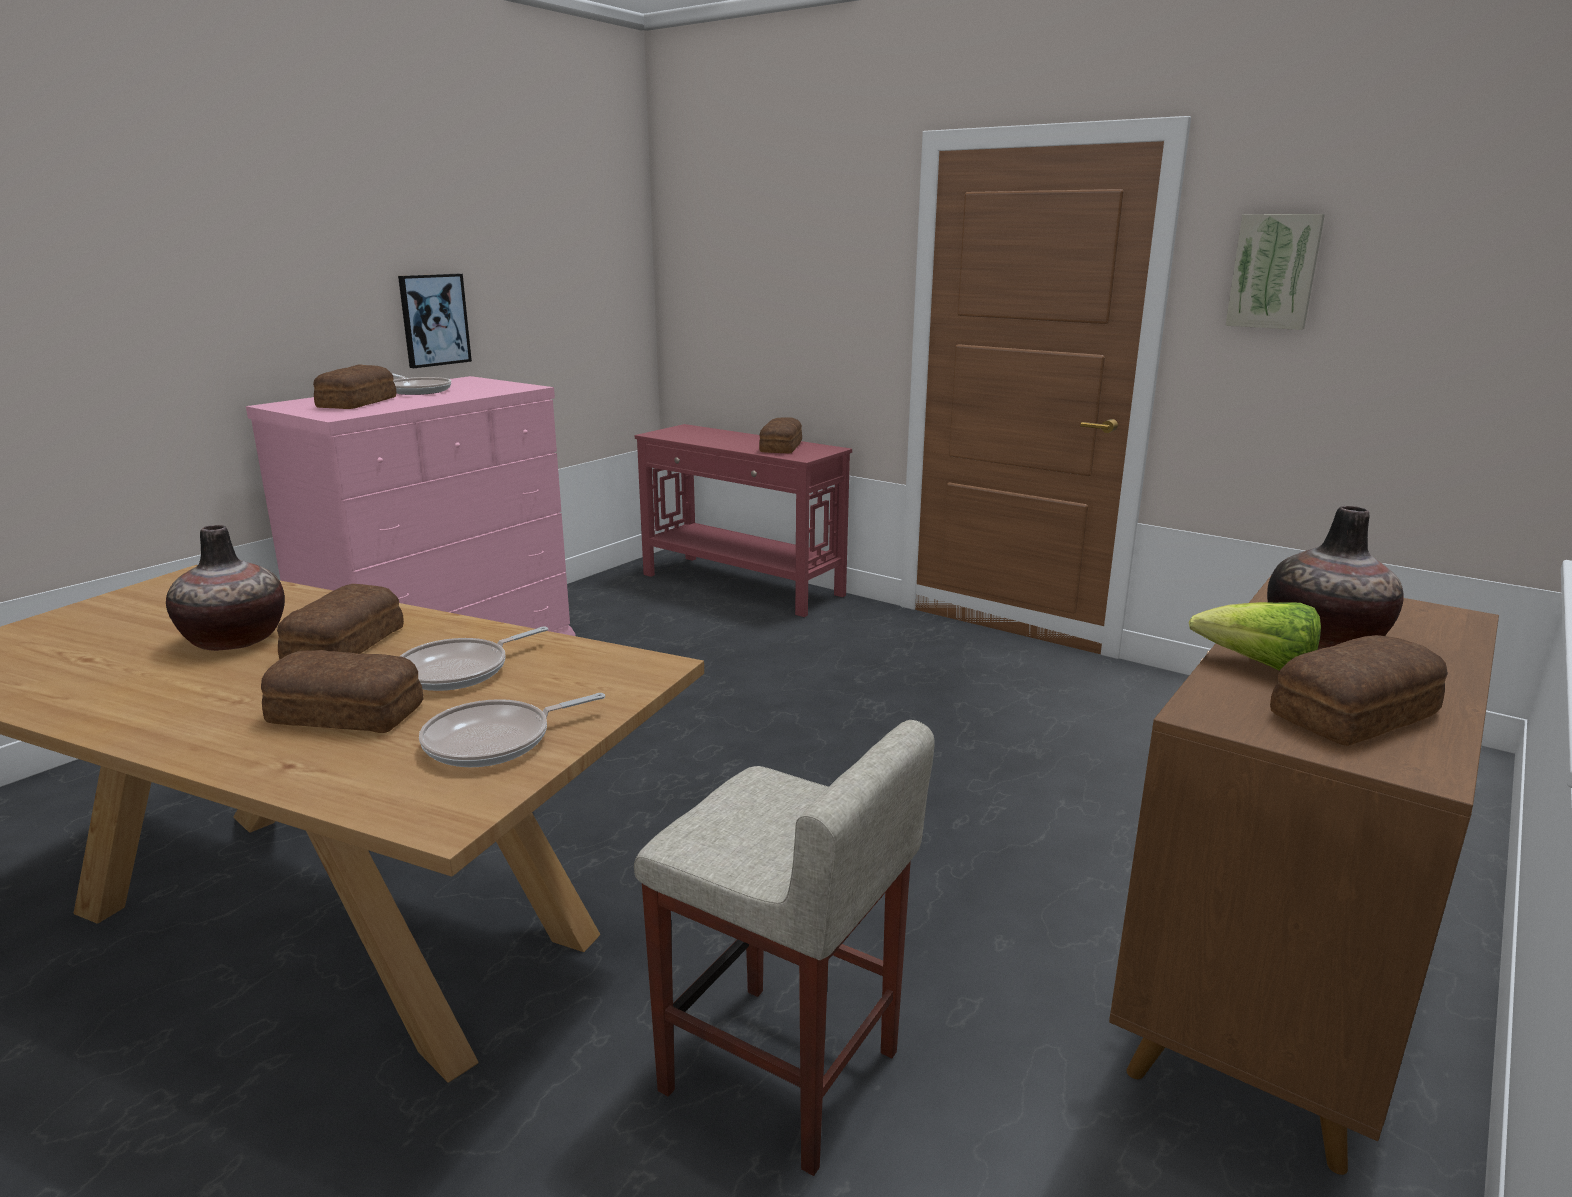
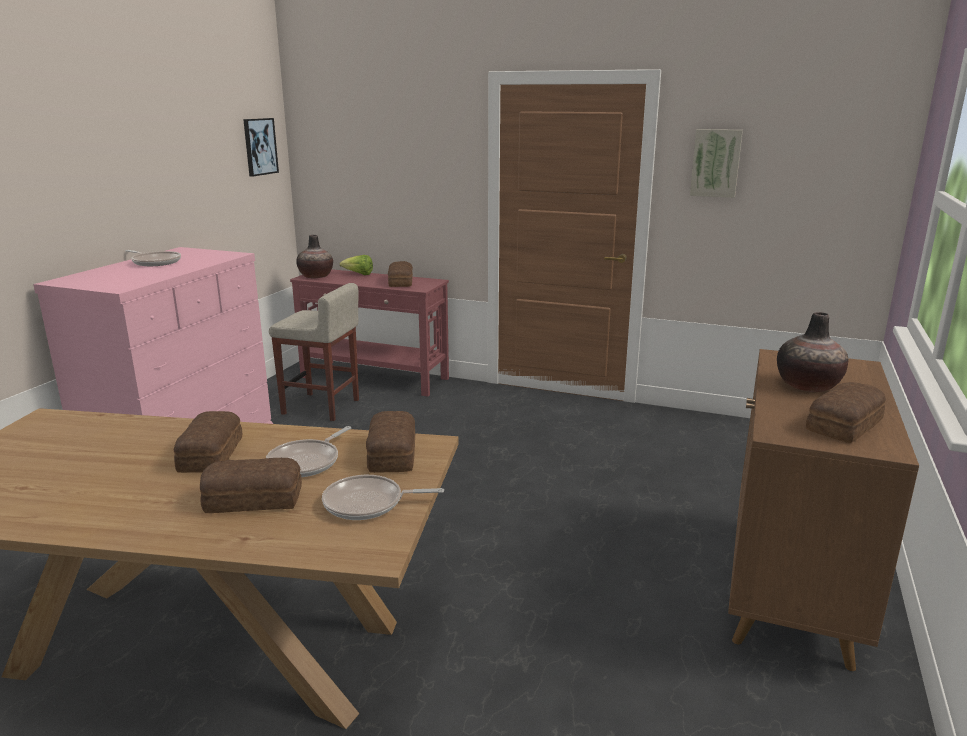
camera: 15 degrees left, 0 degrees up
vase [166,525,285,651] -> vase moved to [296,235,333,278]
bread [313,364,396,409] -> bread moved to [366,411,415,473]
picture [398,274,472,368] -> picture moved to [243,118,279,177]
frying pan [419,693,605,767] -> frying pan turned 45 degrees clockwise [322,475,444,520]
beige stool [634,720,935,1176] -> beige stool moved to [269,283,359,421]
lettuce [1189,602,1321,671] -> lettuce moved to [340,255,373,275]

